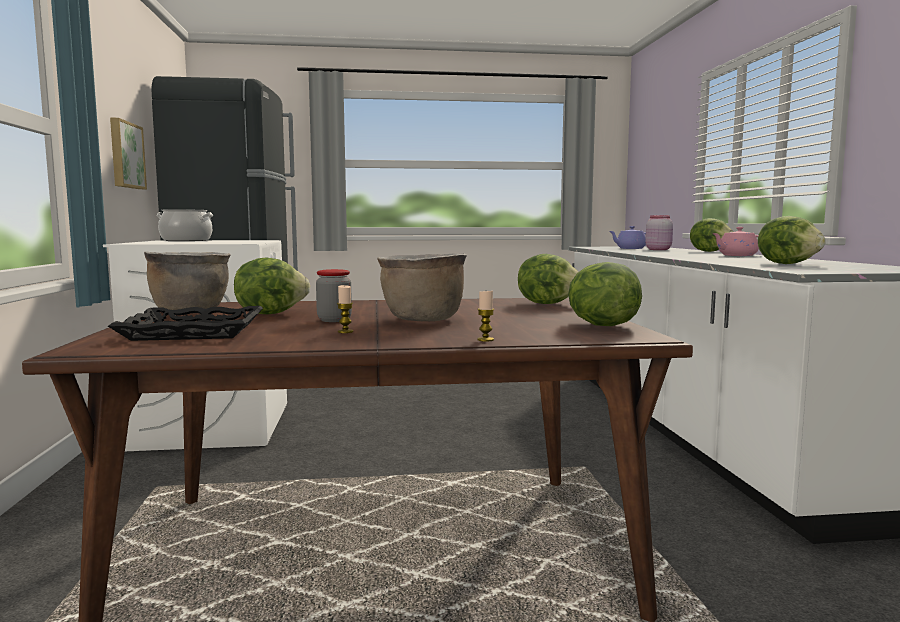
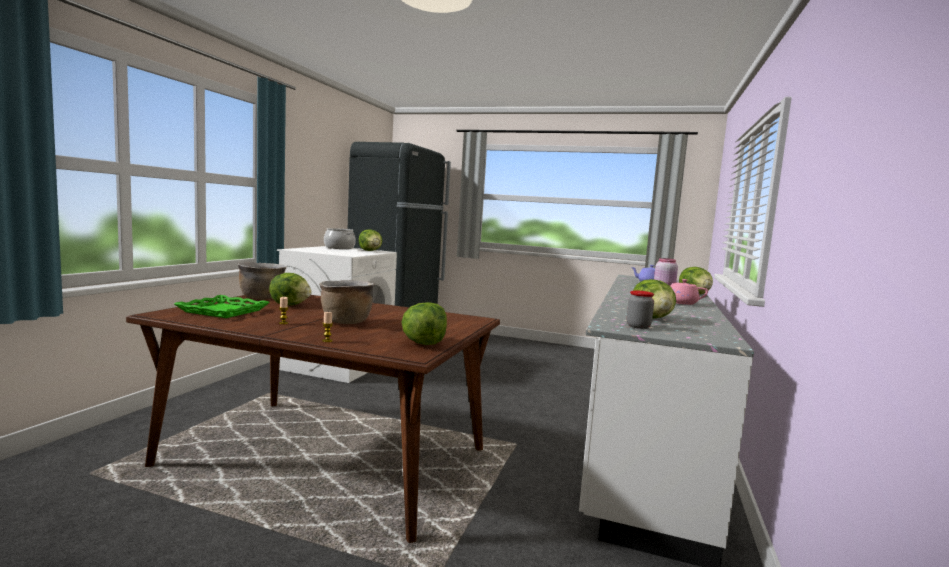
camera: 25 degrees right, 0 degrees up
black tray [108,306,263,341] -> green tray [174,295,270,318]
picture [110,118,147,189] -> none
jar [316,269,352,322] -> jar moved to [627,291,654,329]
lettuce [518,254,578,304] -> lettuce moved to [359,229,382,251]

